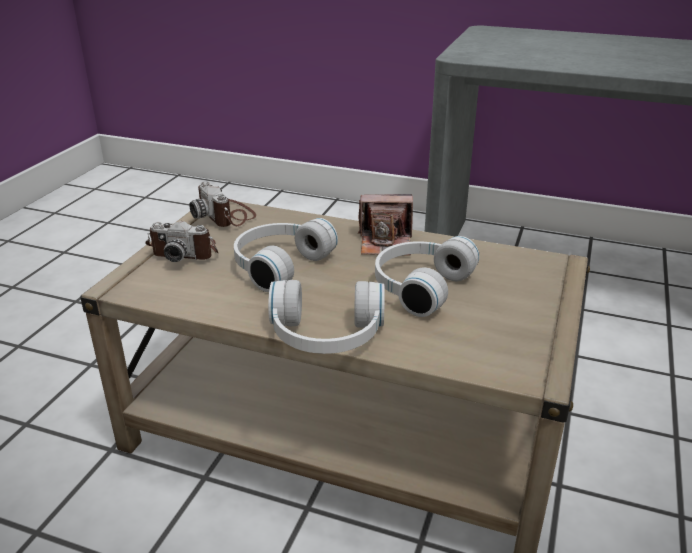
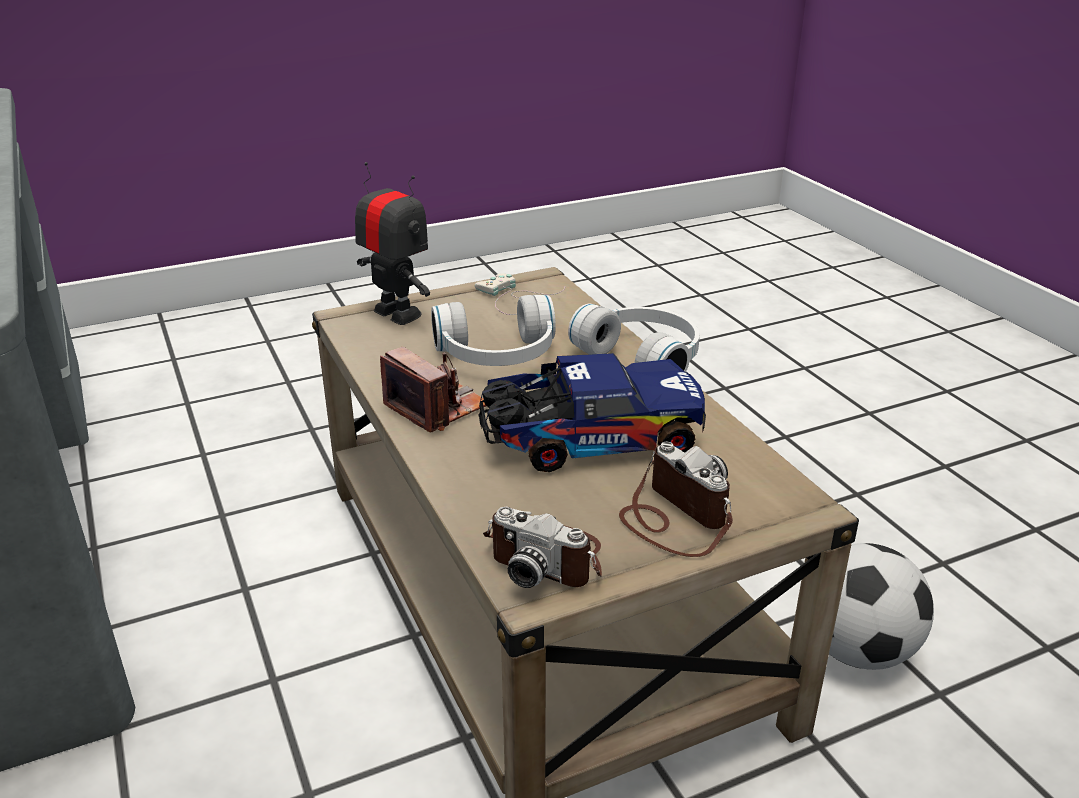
camera: 135 degrees left, 0 degrees up
camera [189,181,256,227] -> camera turned 105 degrees clockwise [483,506,602,588]
white headphones [234,218,338,292] -> toy truck [478,353,706,472]
none -> toy robot [355,162,430,325]
none -> white game controller [475,273,565,315]
none -> football [829,543,934,670]

